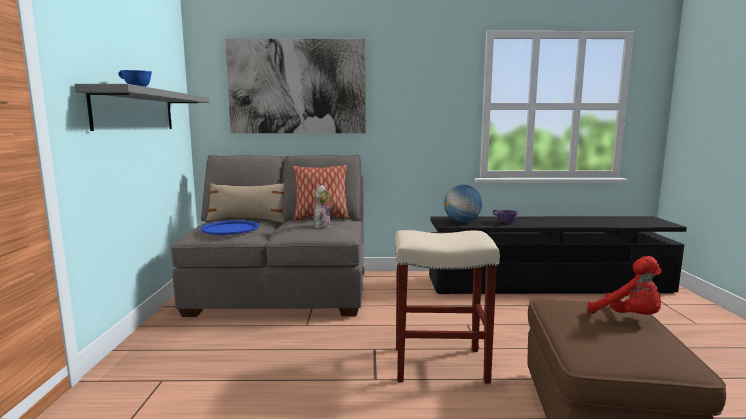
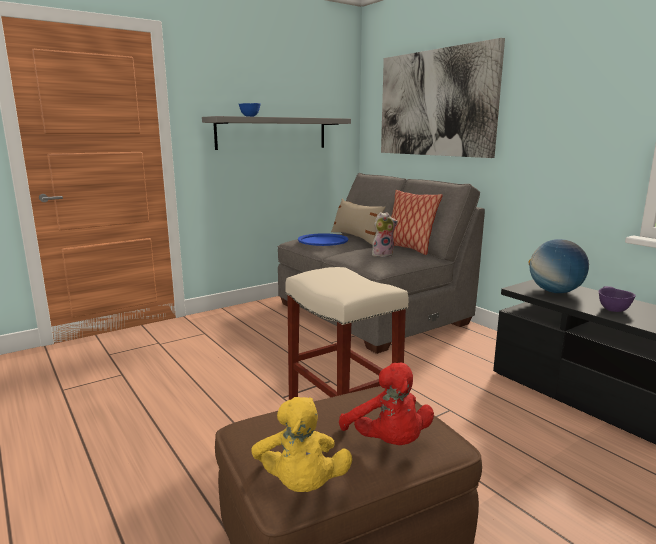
camera: 55 degrees right, 5 degrees up
red plush toy [588,256,662,315] -> red plush toy turned 45 degrees counterclockwise [339,362,434,445]
none -> yellow plush toy [251,397,352,492]

